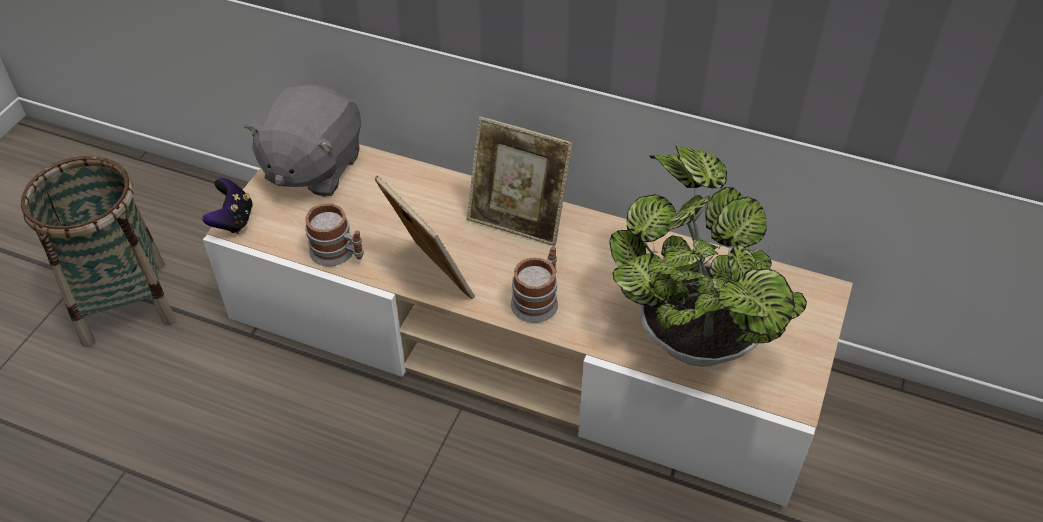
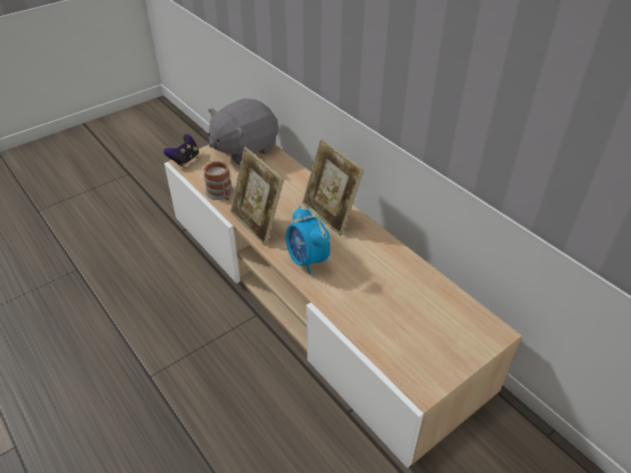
camera: 30 degrees right, 5 degrees down
basket [21,156,176,347] -> none
picture frame [375,176,475,299] -> picture frame turned 150 degrees clockwise [230,147,284,246]
mug [511,246,558,323] -> alarm clock [286,206,330,274]
potted plant [609,146,807,366] -> none

